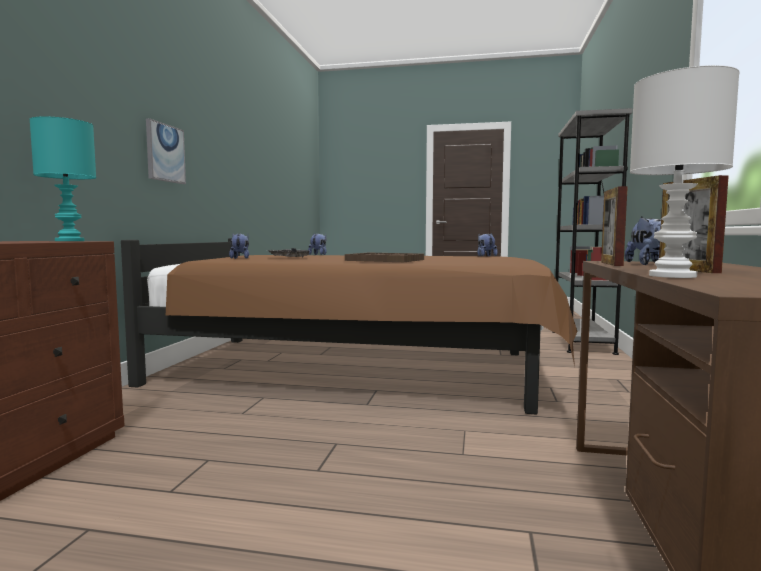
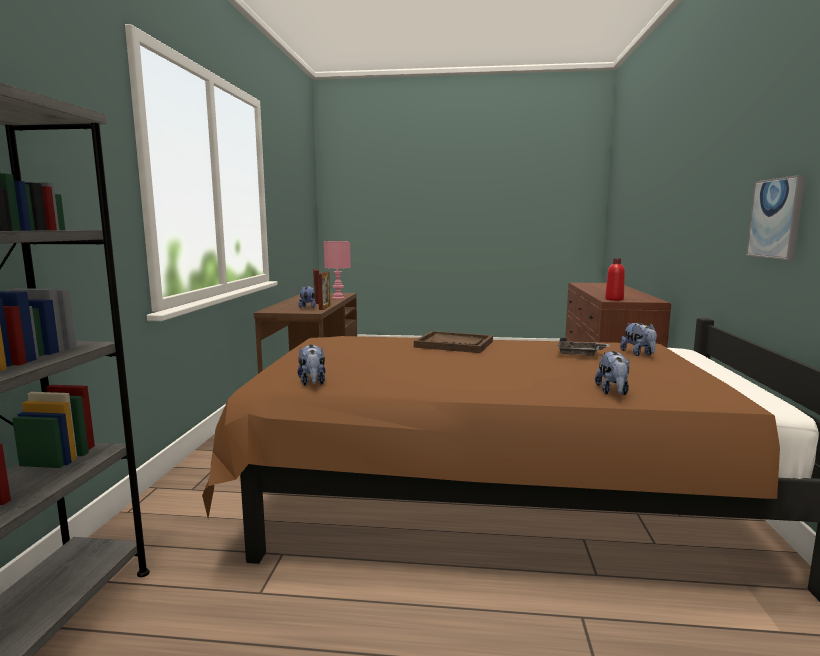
camera: 175 degrees right, 5 degrees up
turquoise table lamp [29,116,96,241] -> red bottle [605,258,625,301]
white table lamp [630,65,740,278] -> pink table lamp [324,241,351,299]

